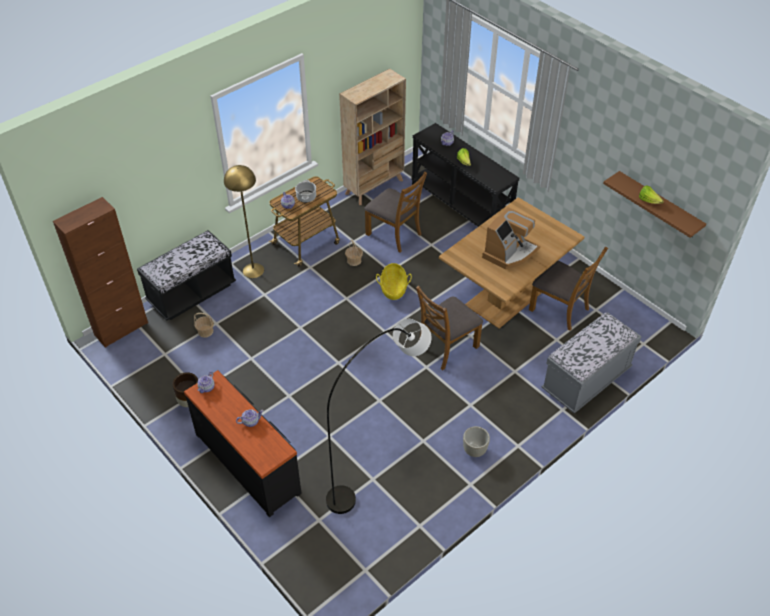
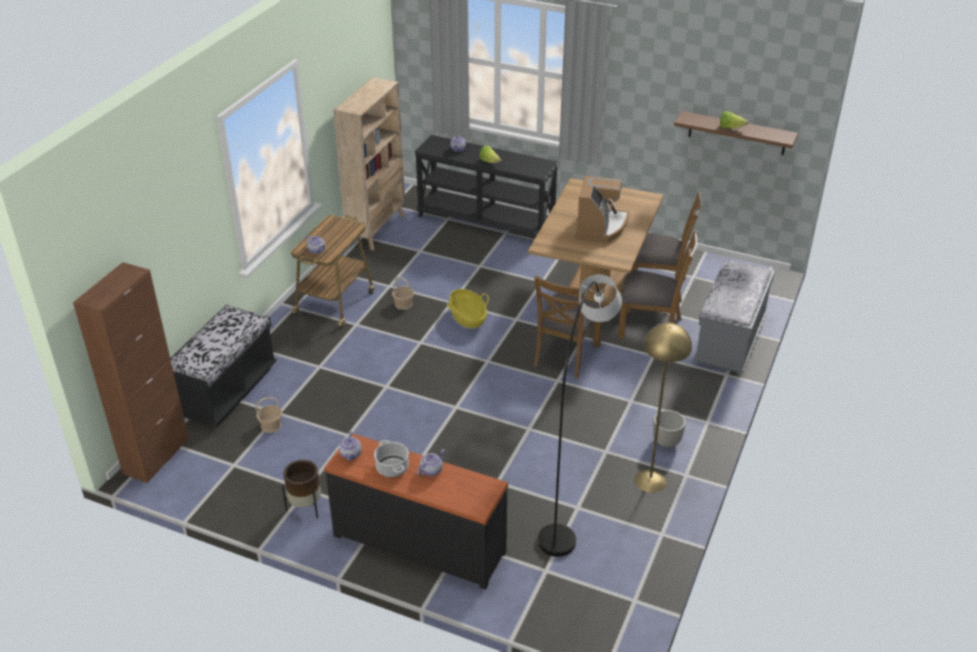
camera: 25 degrees left, 10 degrees down
yellow floor lamp [224,165,264,278] -> yellow floor lamp moved to [634,323,692,493]
cooking pot [295,180,316,203] -> cooking pot moved to [374,440,409,477]
brown chair [364,172,427,253] -> brown chair moved to [618,230,698,339]

